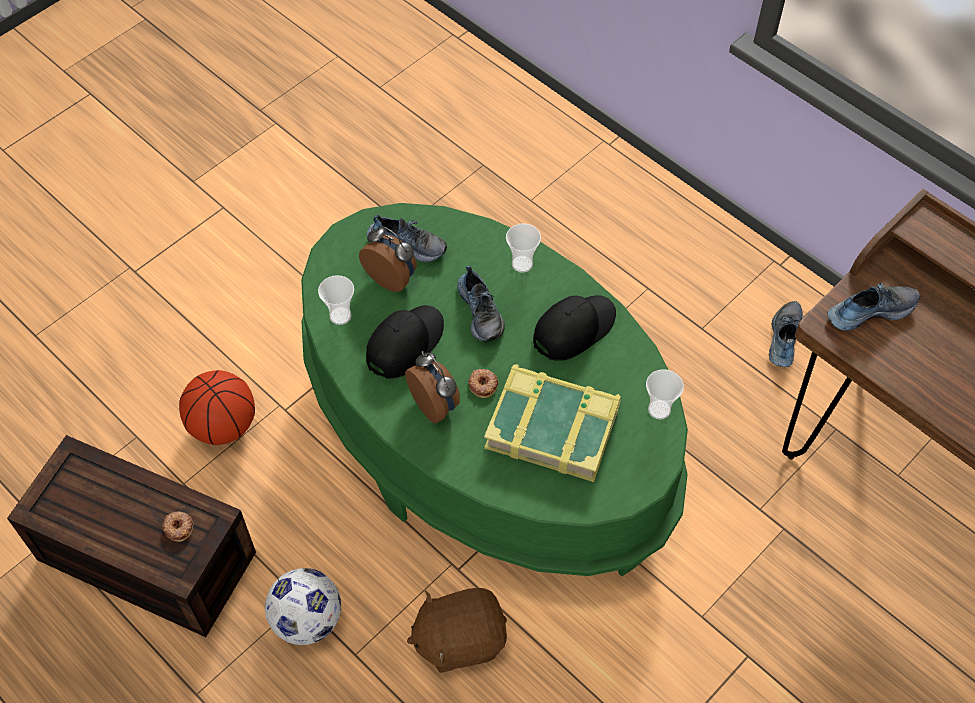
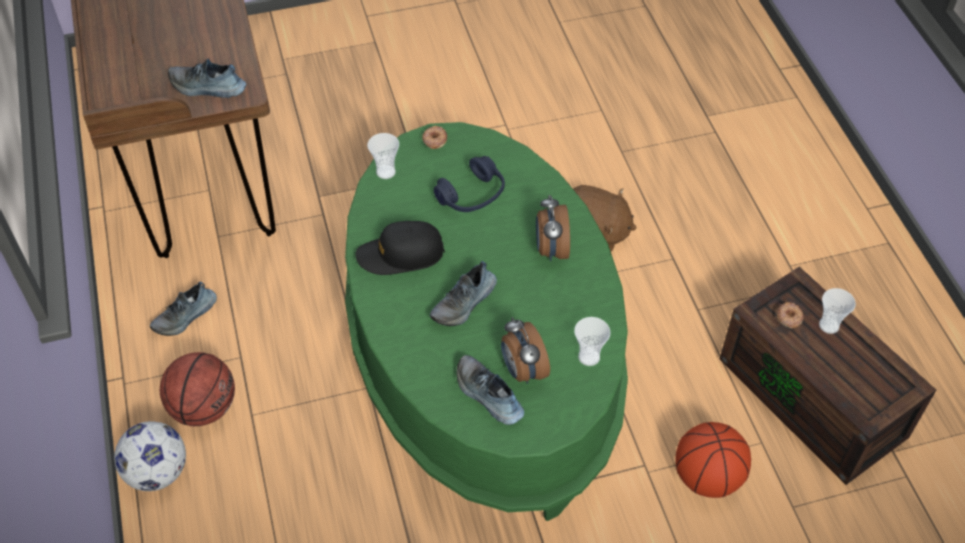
camera: 150 degrees left, 5 degrees down
football [265,568,341,645] -> football moved to [114,421,186,491]
black cap [366,305,444,379] -> none
shoe [457,266,505,341] -> shoe turned 150 degrees counterclockwise [430,261,497,326]
donut [468,369,499,398] -> donut moved to [422,126,447,149]
book [484,364,621,482] -> blue headphones [434,156,505,212]
cup [506,223,541,273] -> cup moved to [819,288,856,334]
none -> basketball [160,352,235,426]

